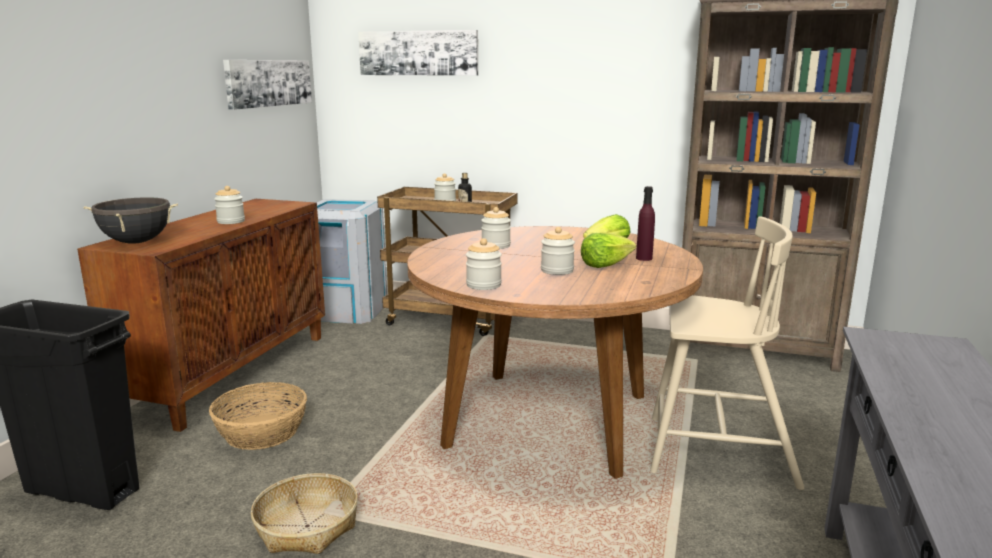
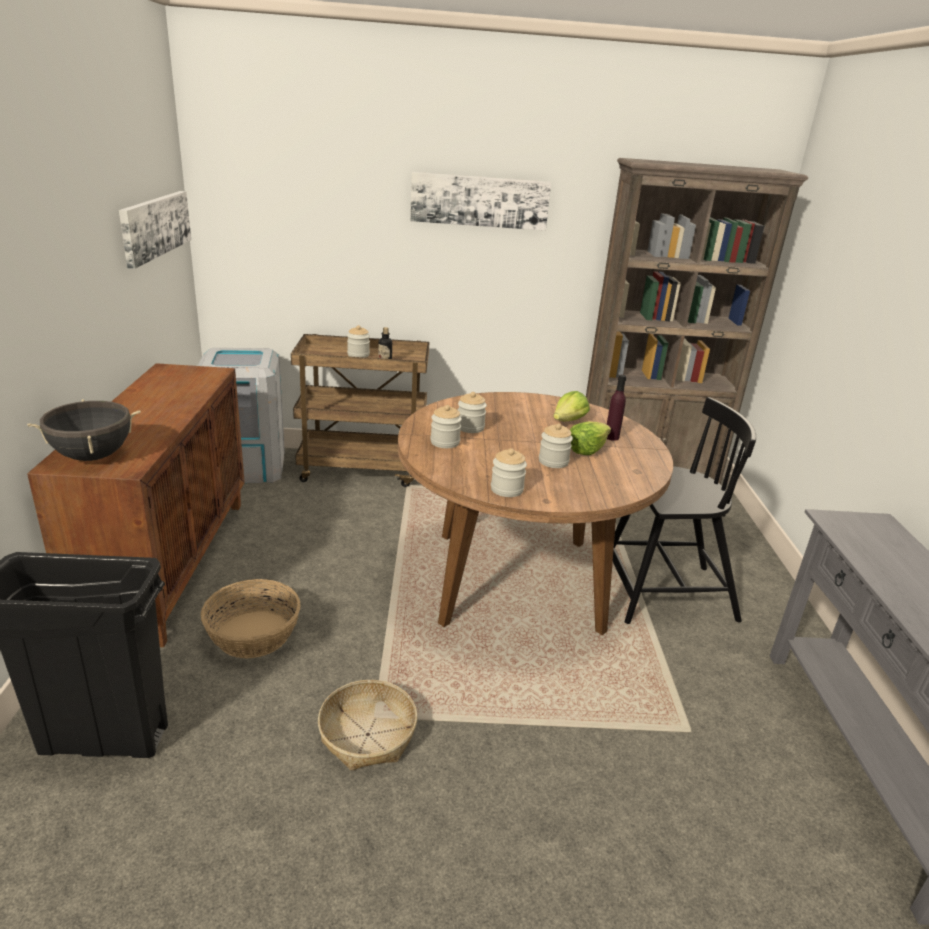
camera: 20 degrees left, 10 degrees up
jar [214,186,245,224] -> jar moved to [430,405,462,448]
picture [358,30,478,76] -> picture moved to [410,172,551,231]
beige chair [650,217,804,490] -> black chair [613,397,756,624]

